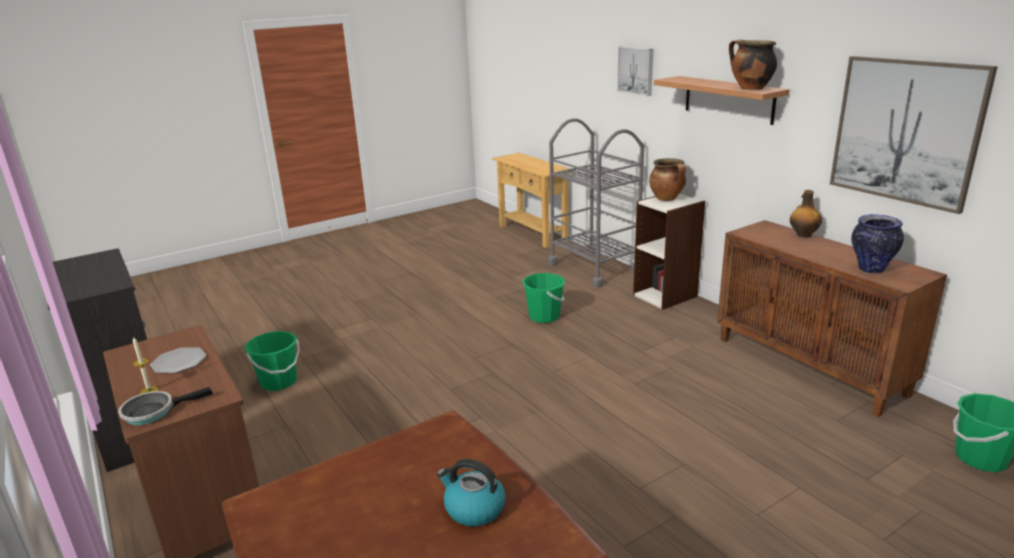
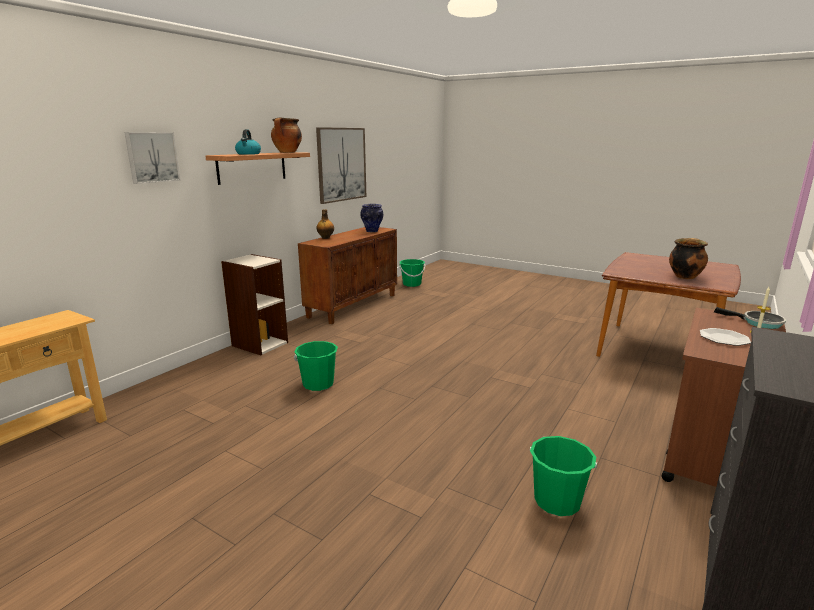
camera: 115 degrees left, 5 degrees down
kettle [437,459,505,526] -> kettle moved to [235,129,261,155]
grey cart [548,118,644,288] -> none
cooking pot [649,158,686,201] -> cooking pot moved to [669,238,708,279]

